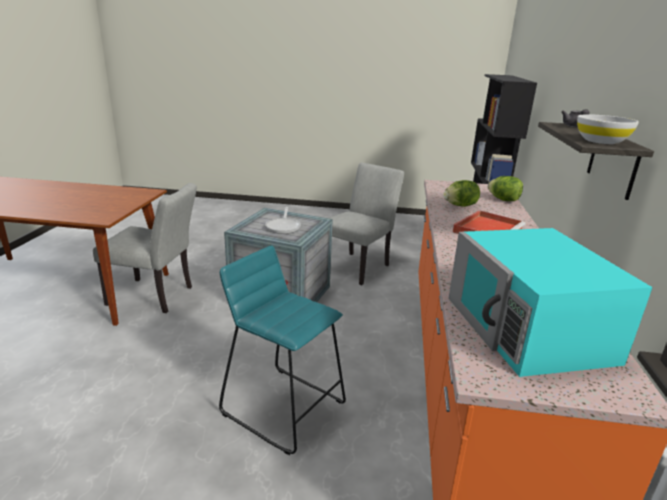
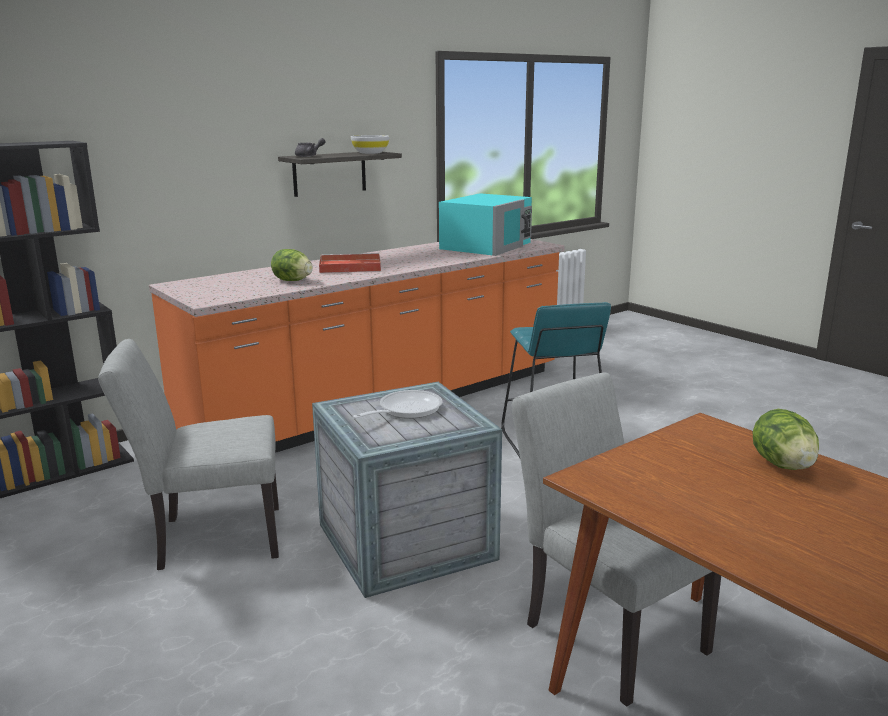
camera: 135 degrees left, 5 degrees down
lettuce [488,176,523,201] -> lettuce moved to [753,409,819,470]

